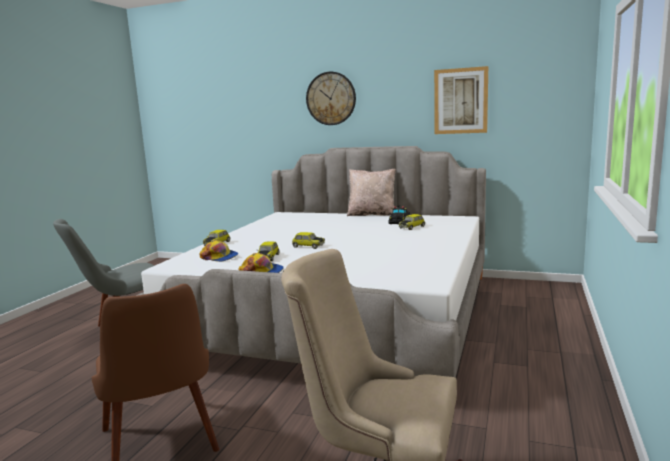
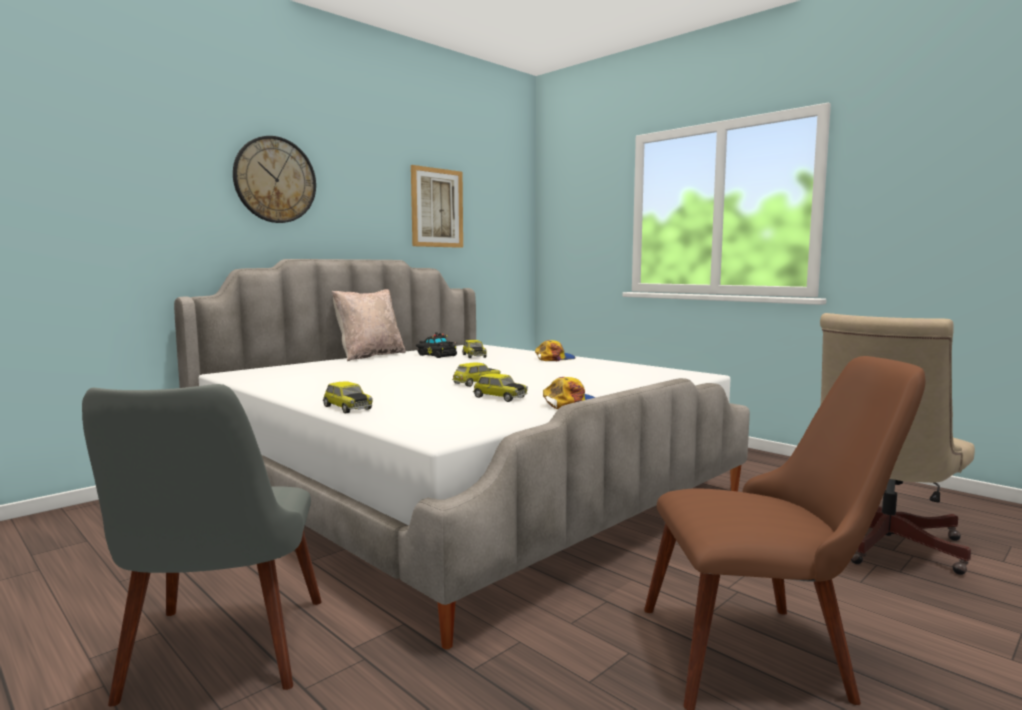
camera: 65 degrees left, 5 degrees down
cap [200,240,238,262] -> cap moved to [535,340,575,361]

